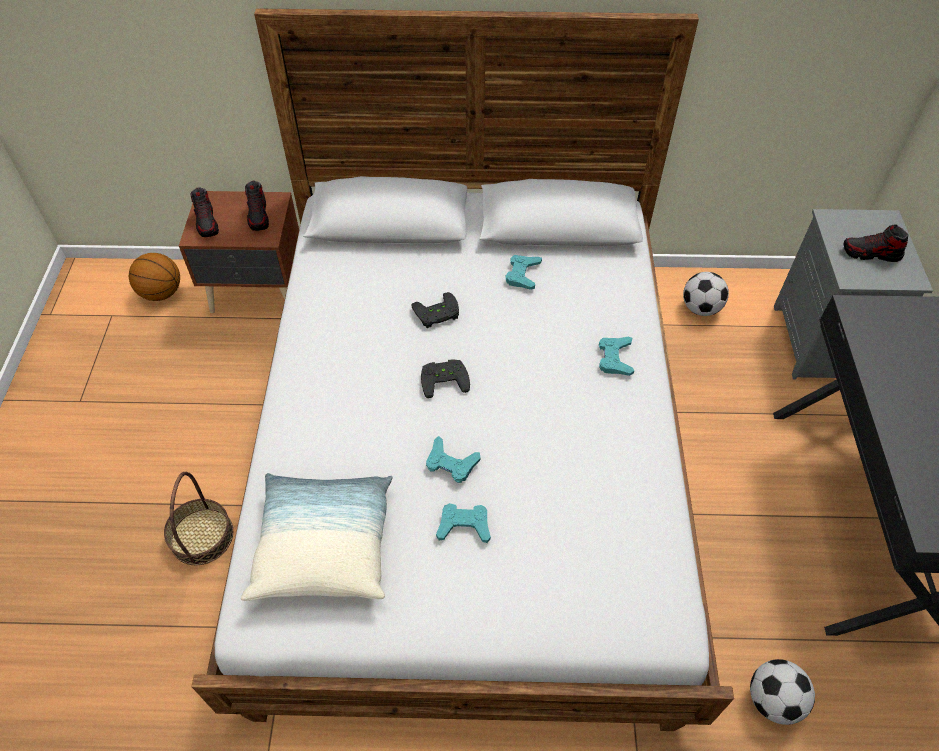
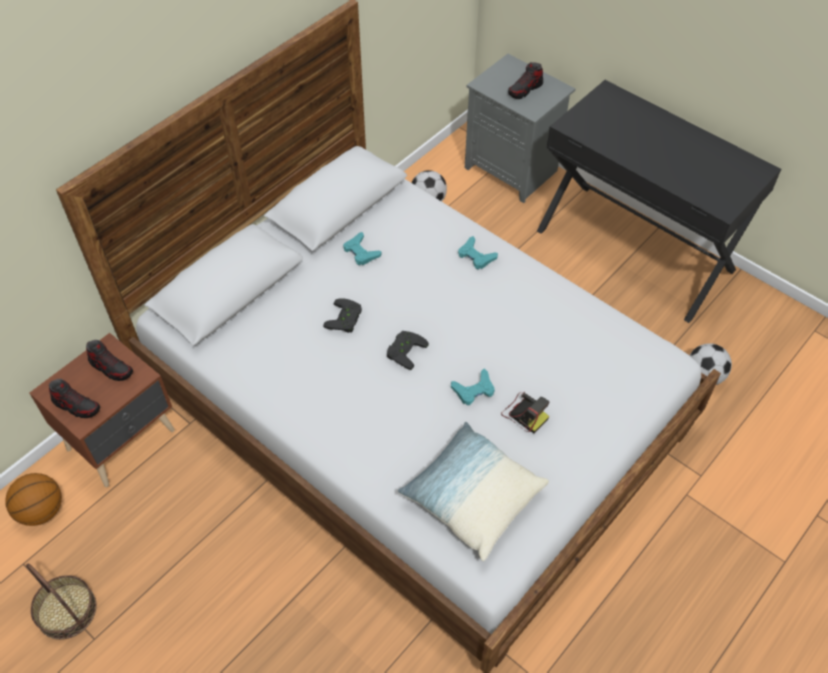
camera: 50 degrees left, 0 degrees up
basket [164,472,233,565] -> basket moved to [26,564,96,640]
turquoise game controller [436,503,491,543] -> camera [501,392,550,433]

